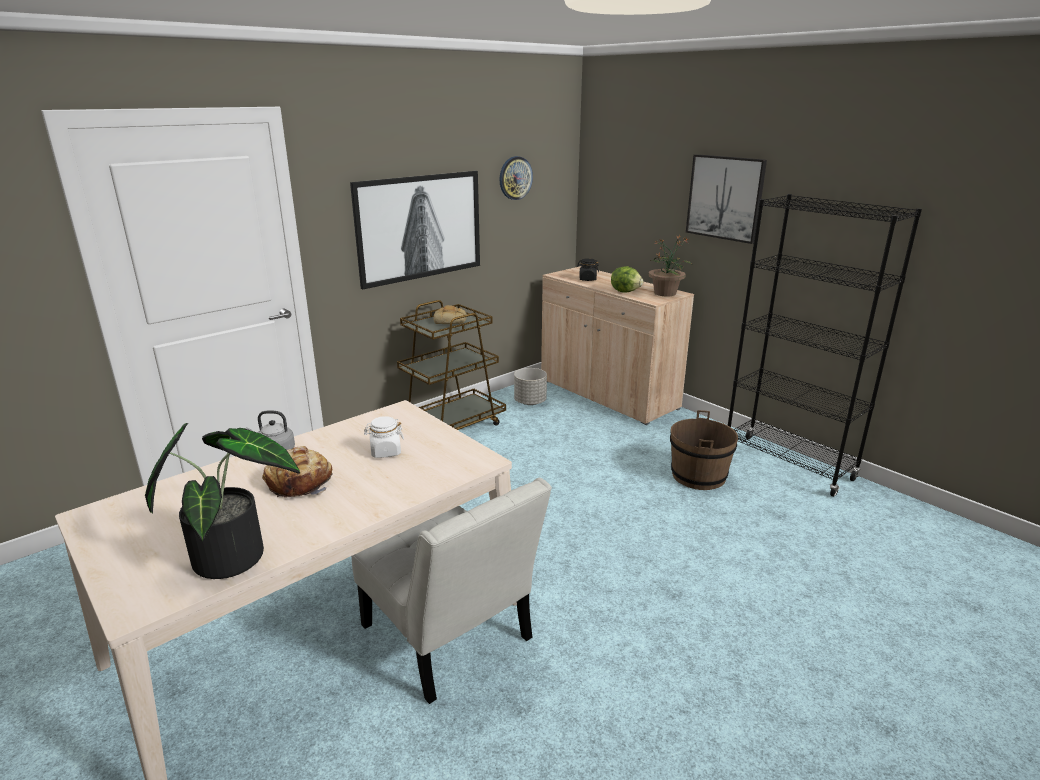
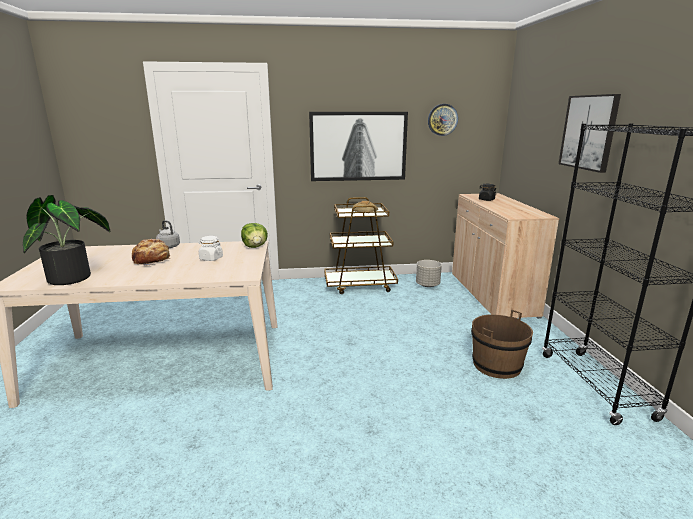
camera: 35 degrees right, 5 degrees down
white chair [351,478,552,704] -> none
lettuce [611,266,643,293] -> lettuce moved to [241,223,268,248]
potted plant [649,235,692,297] -> none

